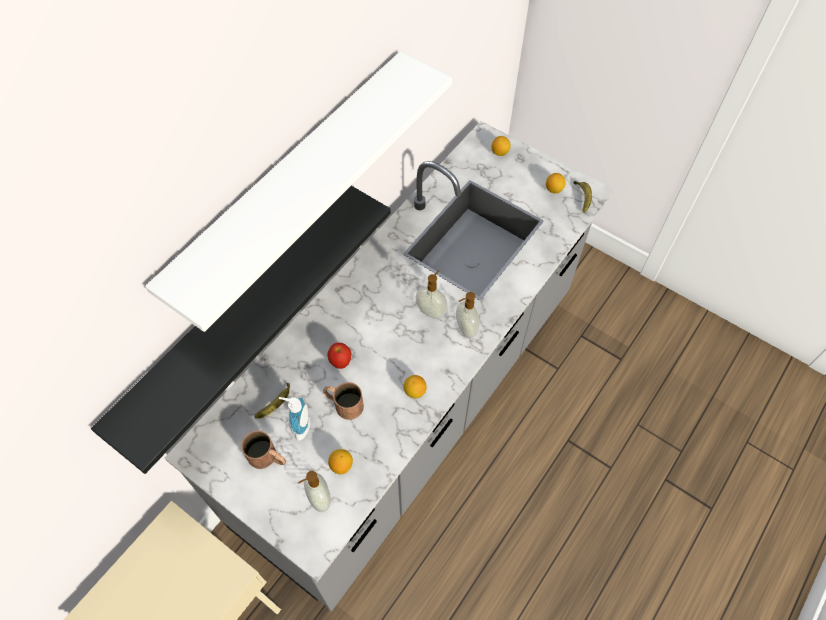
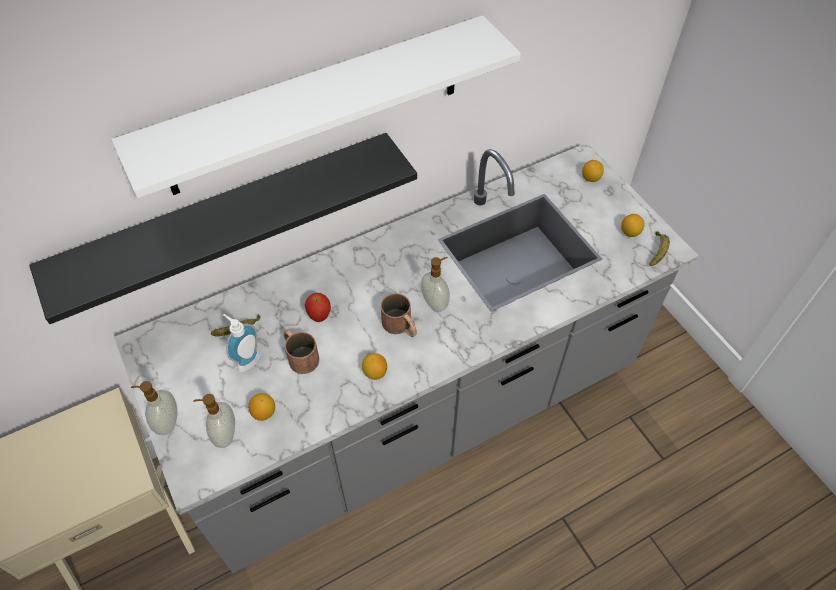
camera: 25 degrees right, 5 degrees down
brown mug [241,431,286,469] -> brown mug moved to [381,293,417,337]
soap dispenser [456,292,480,338] -> soap dispenser moved to [131,381,177,435]

